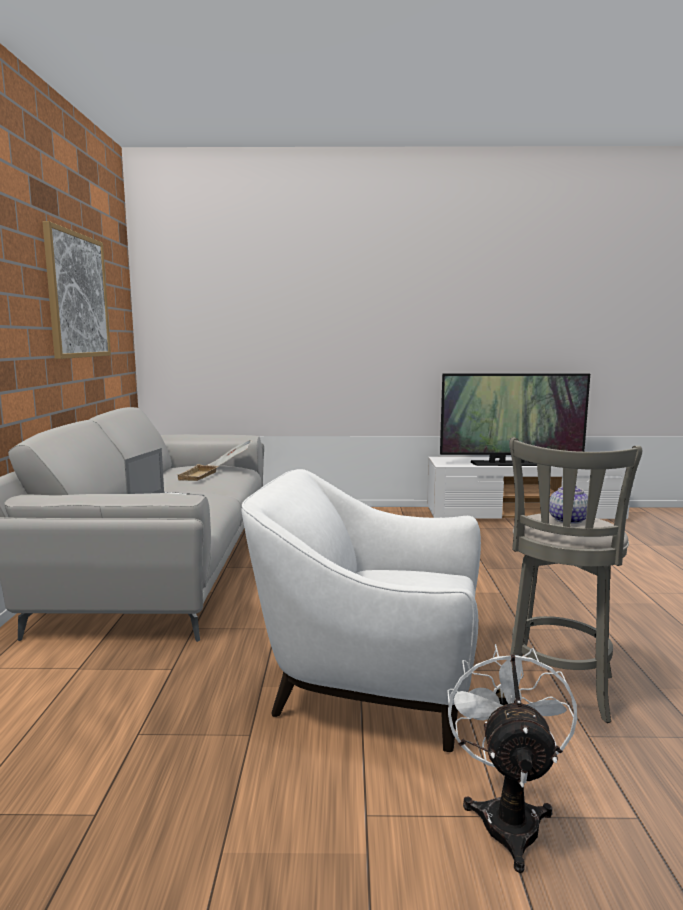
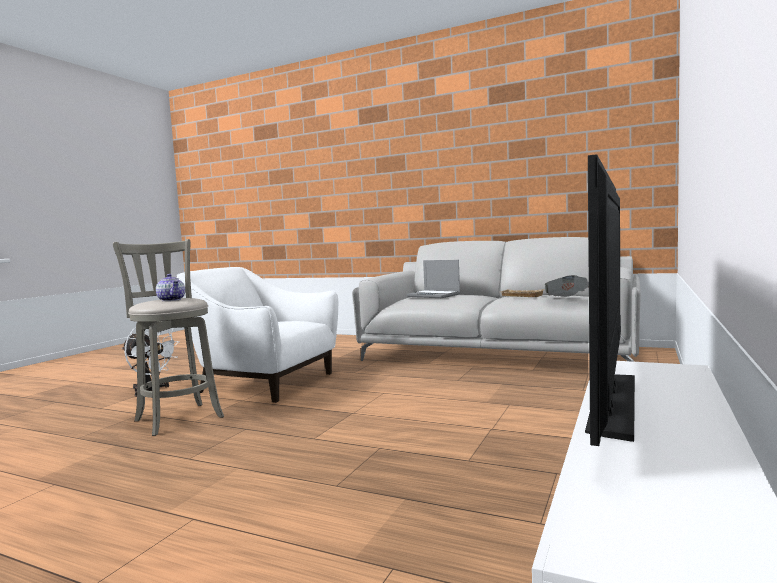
camera: 115 degrees right, 5 degrees down
picture [43,221,111,359] -> none
white armchair [242,469,481,752] -> white armchair turned 105 degrees counterclockwise [177,267,338,403]

